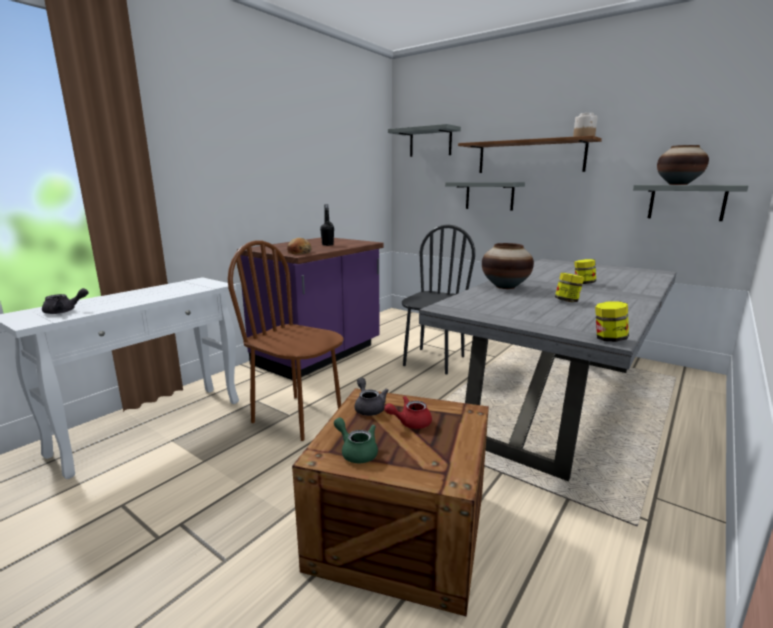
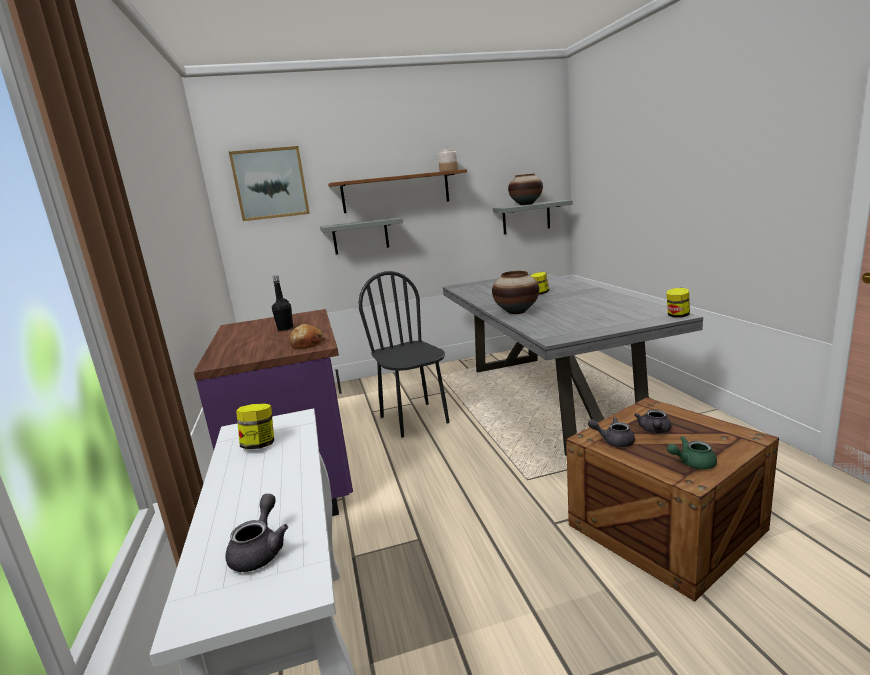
camera: 50 degrees left, 0 degrees up
brown chair [228,240,344,441] -> none
red teapot [384,396,432,429] -> grey teapot [634,409,672,433]
grey shelf [388,124,461,157] -> picture [229,146,310,221]
jar [555,273,584,302] -> jar moved to [236,403,274,449]

